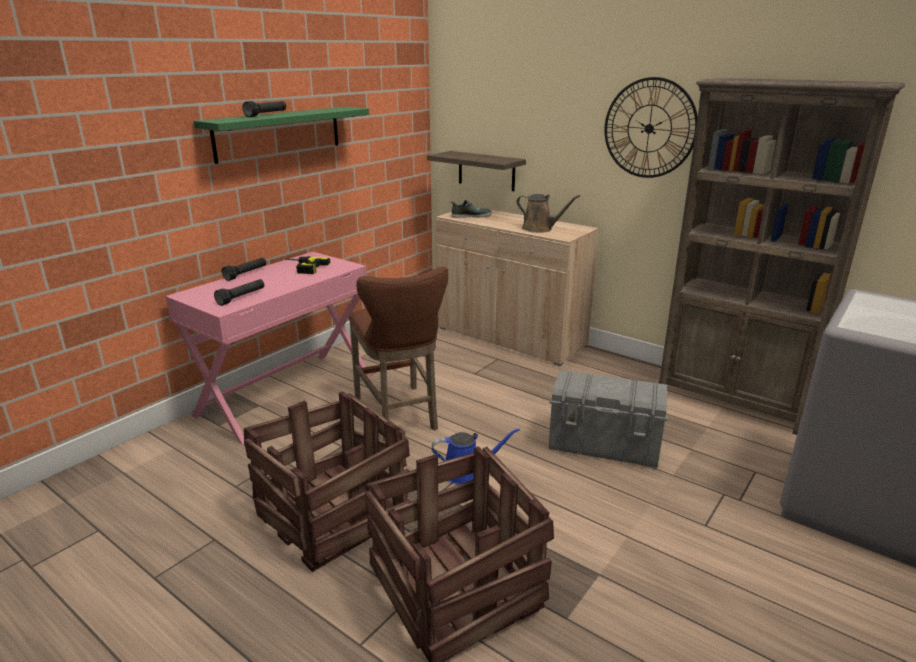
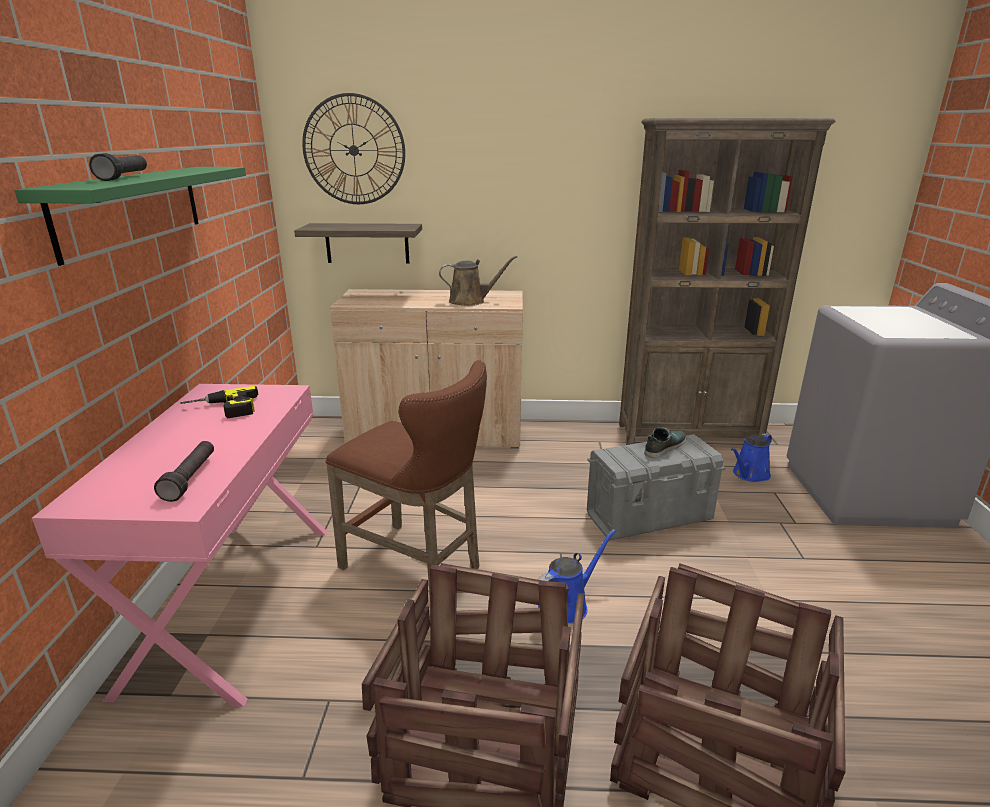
camera: 35 degrees left, 0 degrees up
black flashlight [222,258,266,281] -> none
shoe [451,200,492,218] -> shoe moved to [644,427,686,458]
wall clock [604,77,698,178] -> wall clock moved to [302,93,405,204]
none -> blue watering can [731,433,772,482]

